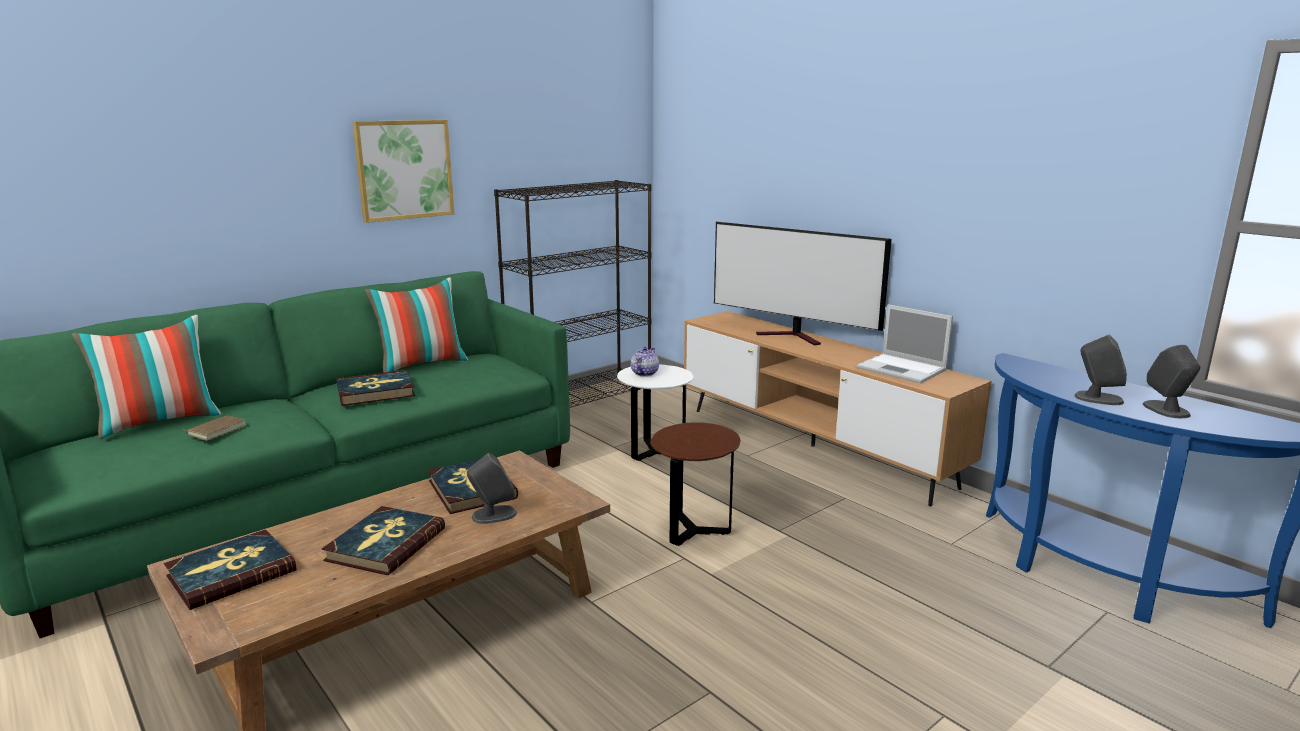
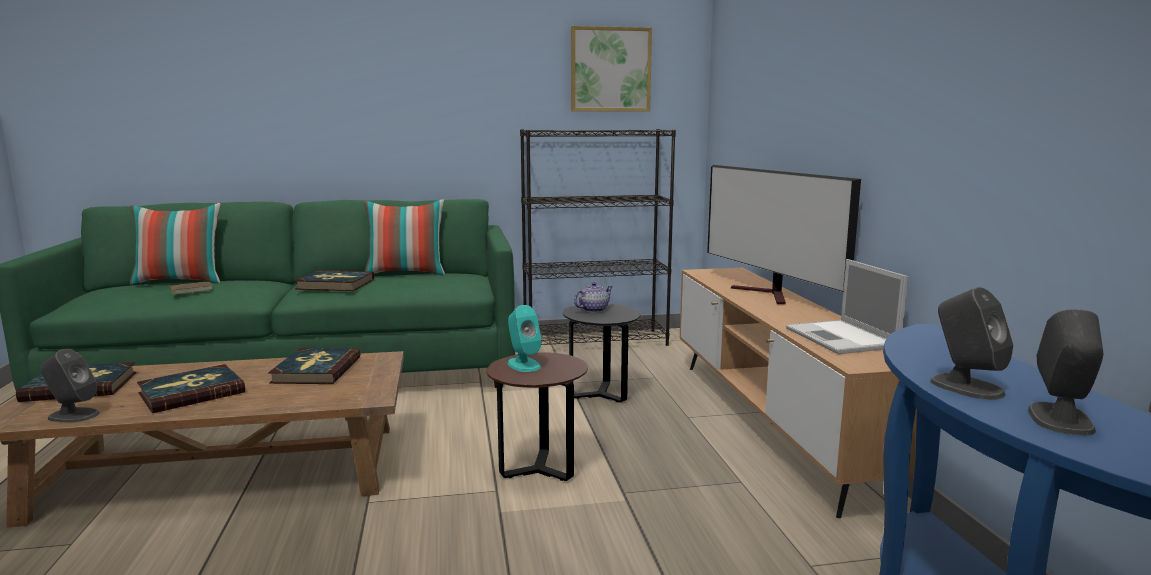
camera: 30 degrees right, 5 degrees down
picture [352,120,454,223] -> picture moved to [571,26,652,111]
grey speaker [467,453,517,524] -> grey speaker moved to [40,349,99,423]
white side table [617,365,694,461] -> black side table [563,304,640,403]
none -> turquoise speaker [507,305,542,372]

